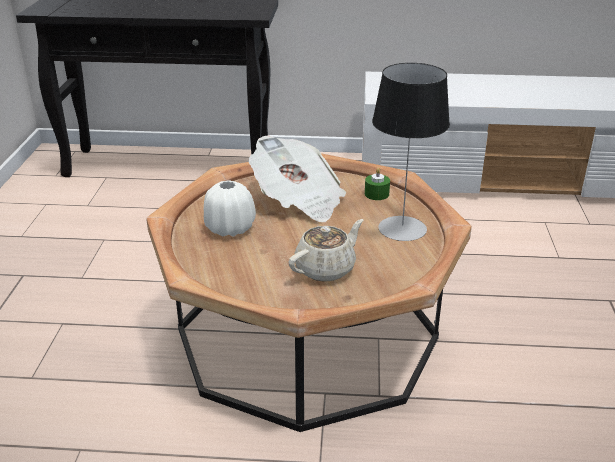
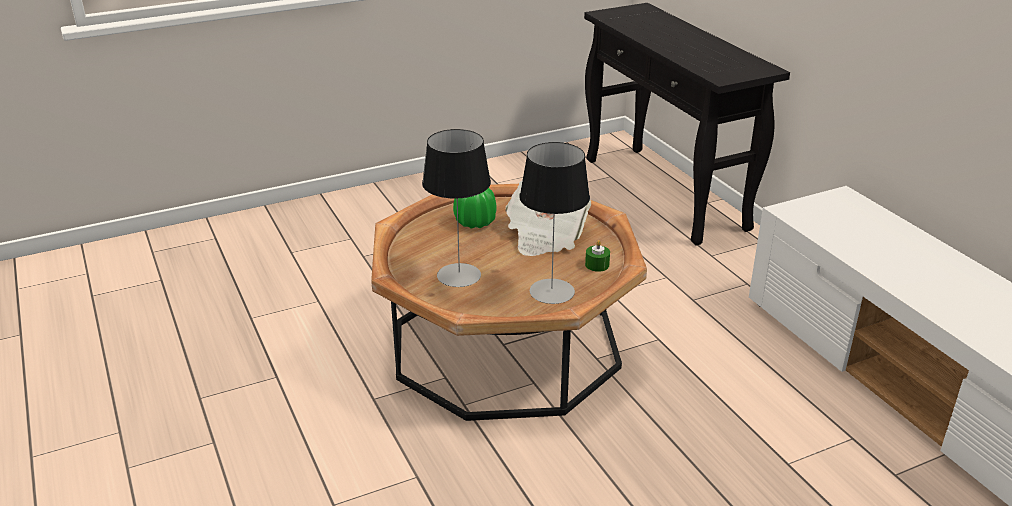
camera: 60 degrees right, 0 degrees up
white vase [204,180,256,237] -> green vase [453,188,497,229]
beige teapot [288,219,363,282] -> table lamp [422,129,491,287]

